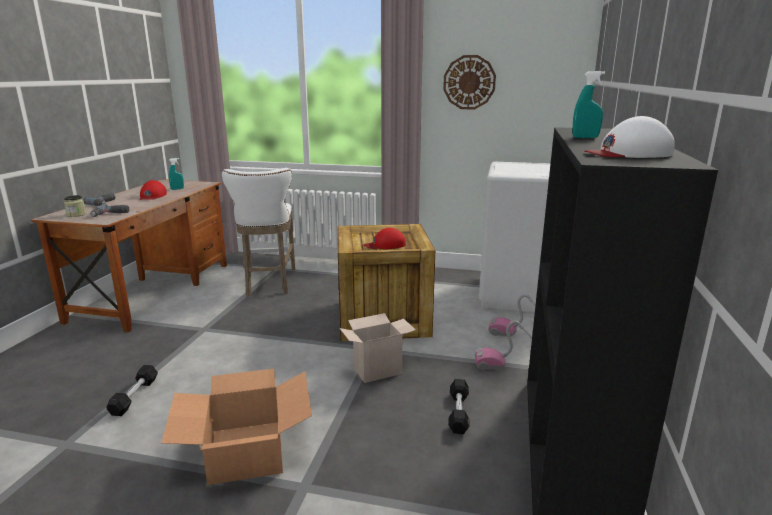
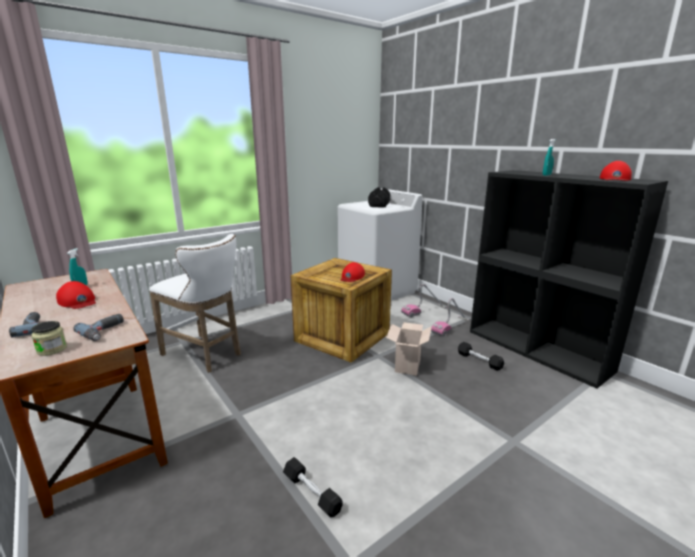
camera: 50 degrees left, 0 degrees up
cardboard box [161,369,312,485] -> none
wall clock [443,55,496,109] -> none
white cap [584,116,675,158] -> red cap [600,161,632,181]
none -> black dumbbell [368,187,391,208]

